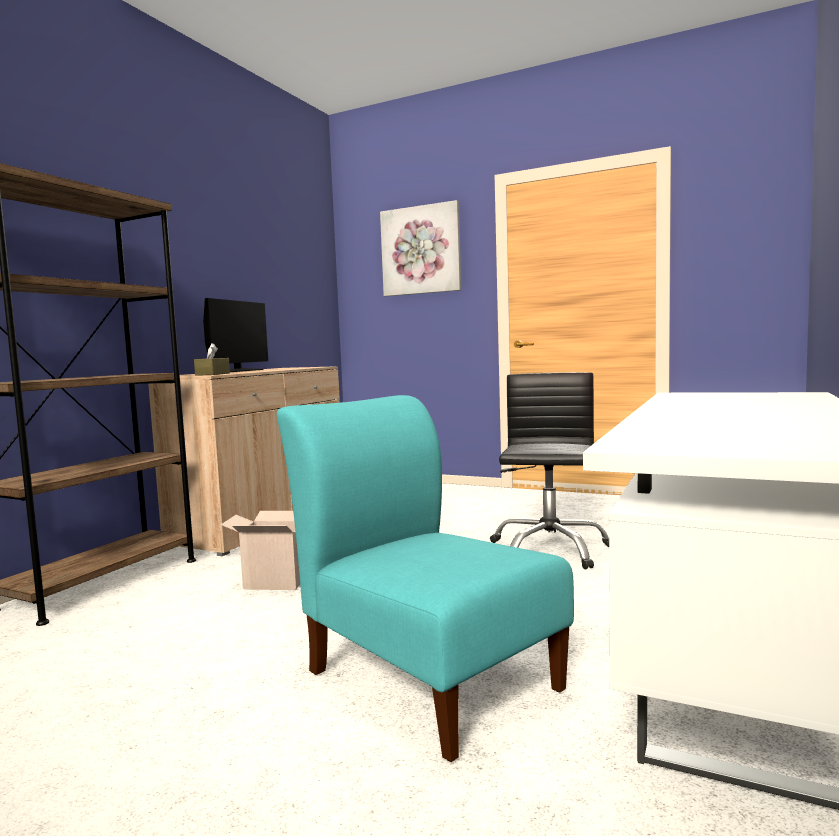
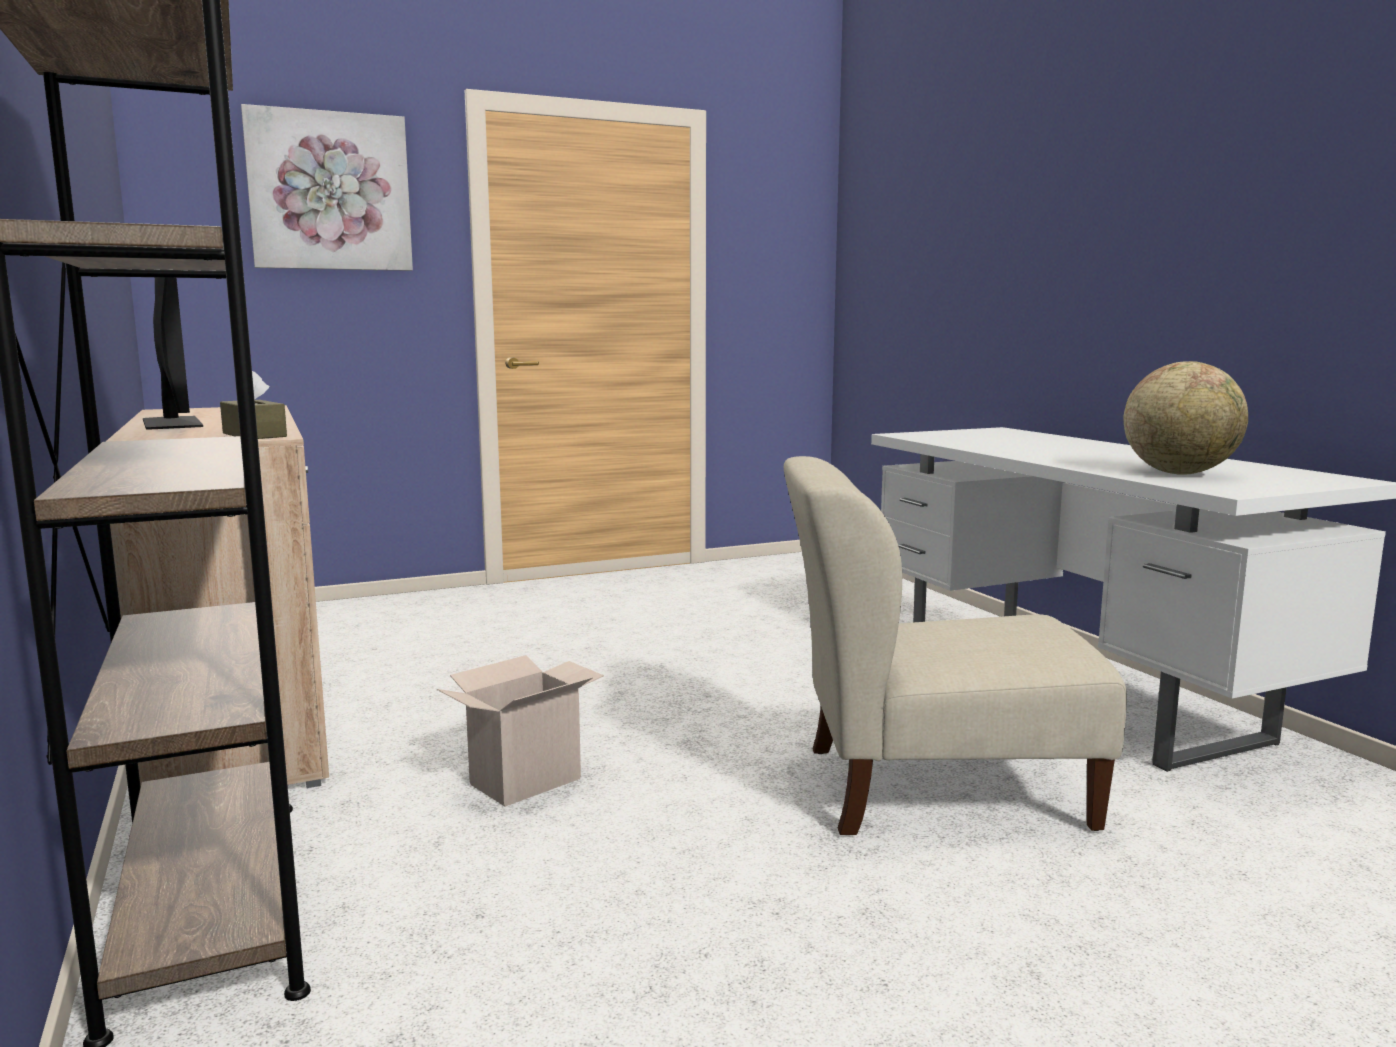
camera: 50 degrees left, 5 degrees up
turquoise chair [277,395,574,762] -> beige chair [784,456,1127,835]
black office chair [490,372,609,569] -> none
none -> globe [1124,361,1248,474]

